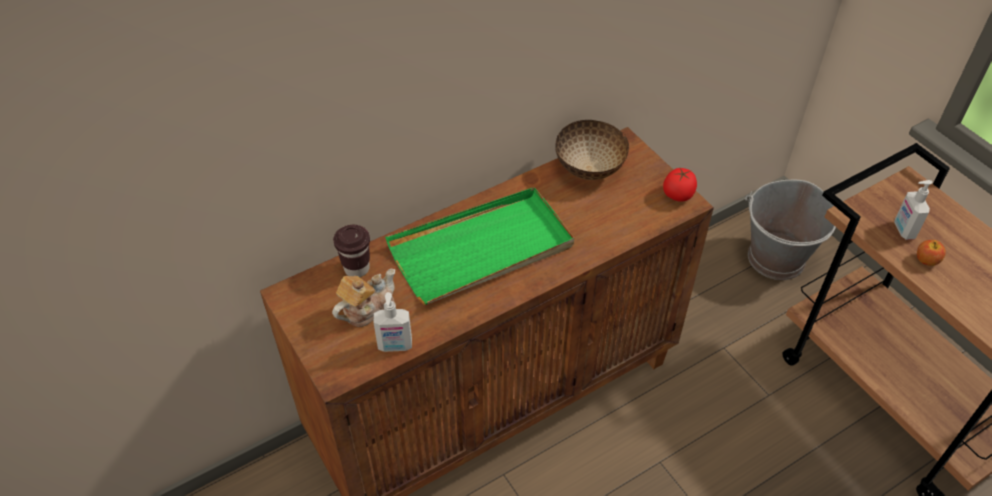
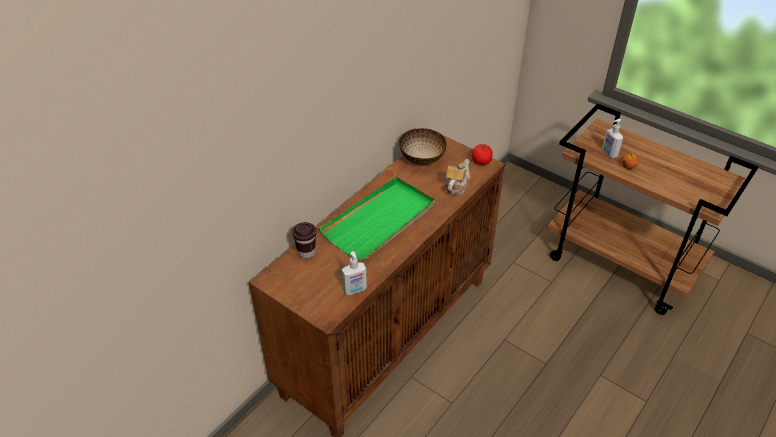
camera: 20 degrees left, 5 degrees down
teapot [332,268,395,327] -> teapot moved to [445,159,471,196]
grey bucket [745,179,836,280] -> none

